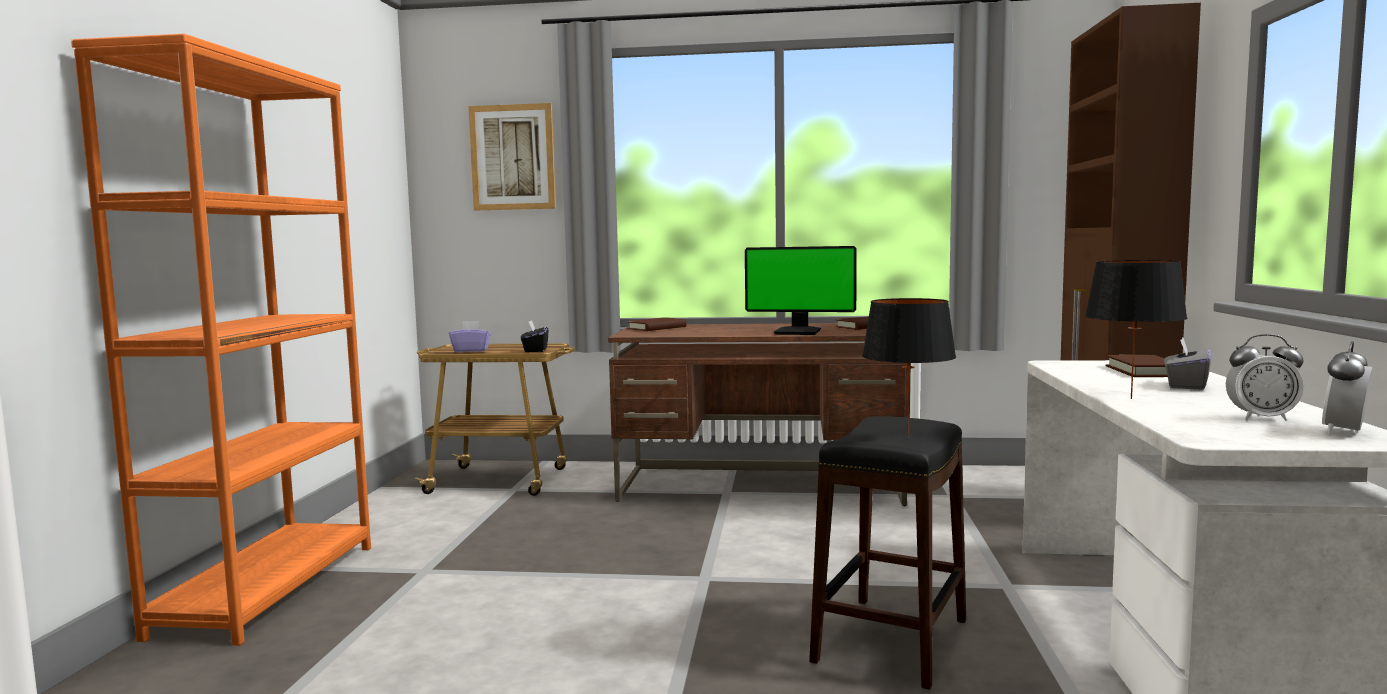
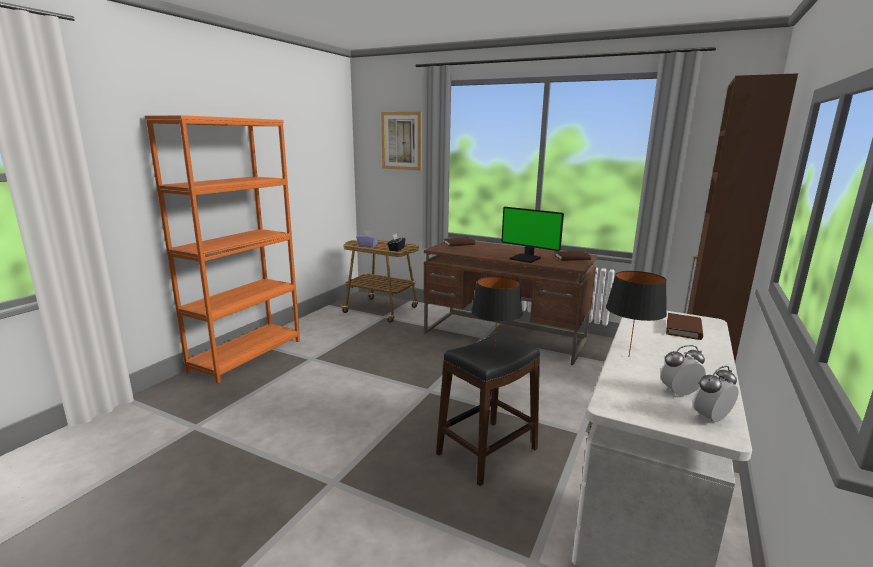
camera: 20 degrees right, 10 degrees up
grey tissue box [1164,338,1211,390] -> none
alarm clock [1226,334,1304,421] -> alarm clock turned 135 degrees clockwise [660,345,706,397]

